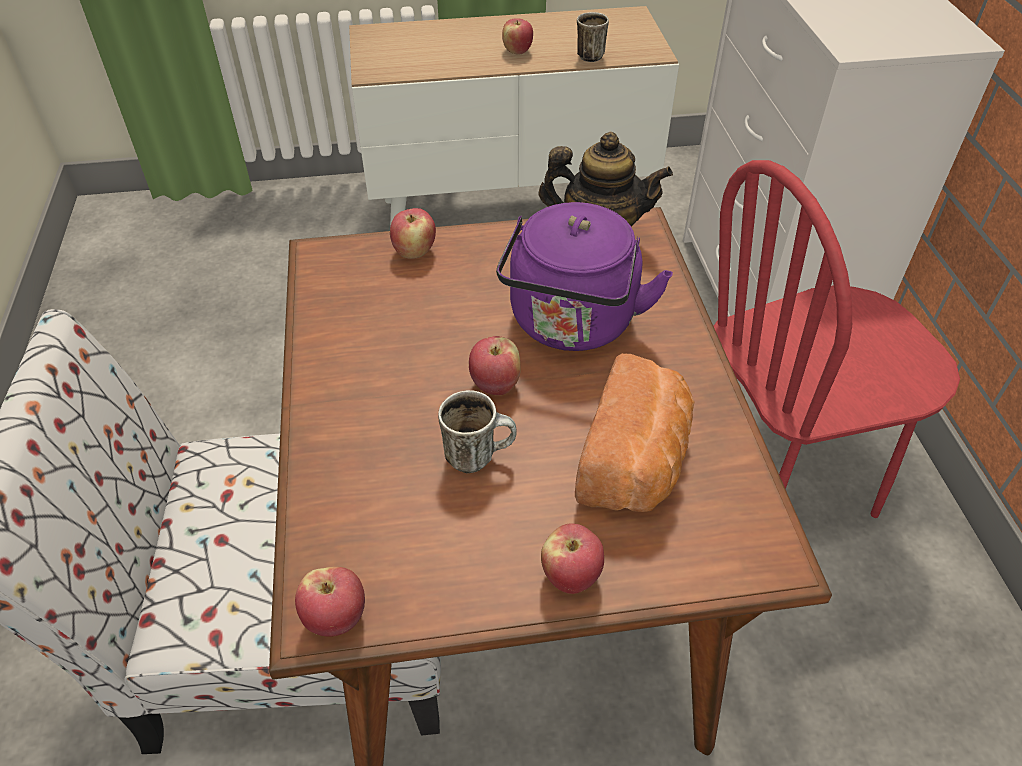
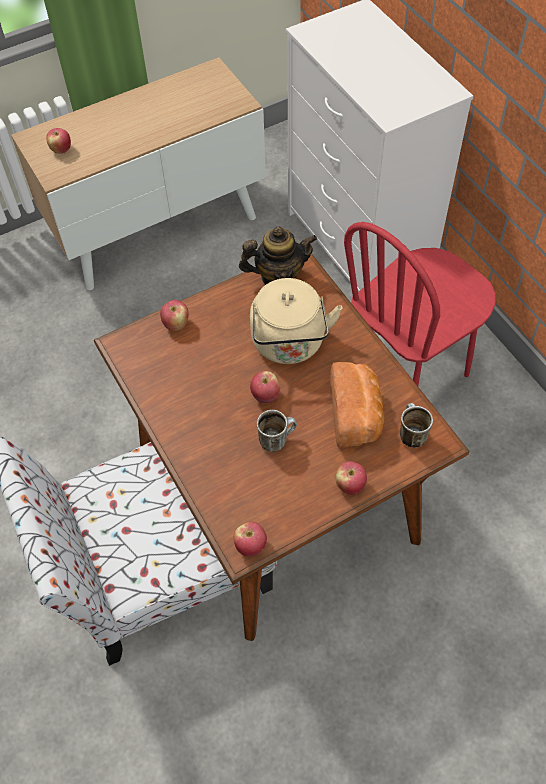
camera: 20 degrees left, 10 degrees up
purple kettle [496,202,673,351] -> beige kettle [250,278,343,364]
apple [502,19,533,55] -> apple moved to [46,128,71,154]
mug [577,12,609,62] -> mug moved to [400,403,433,448]

